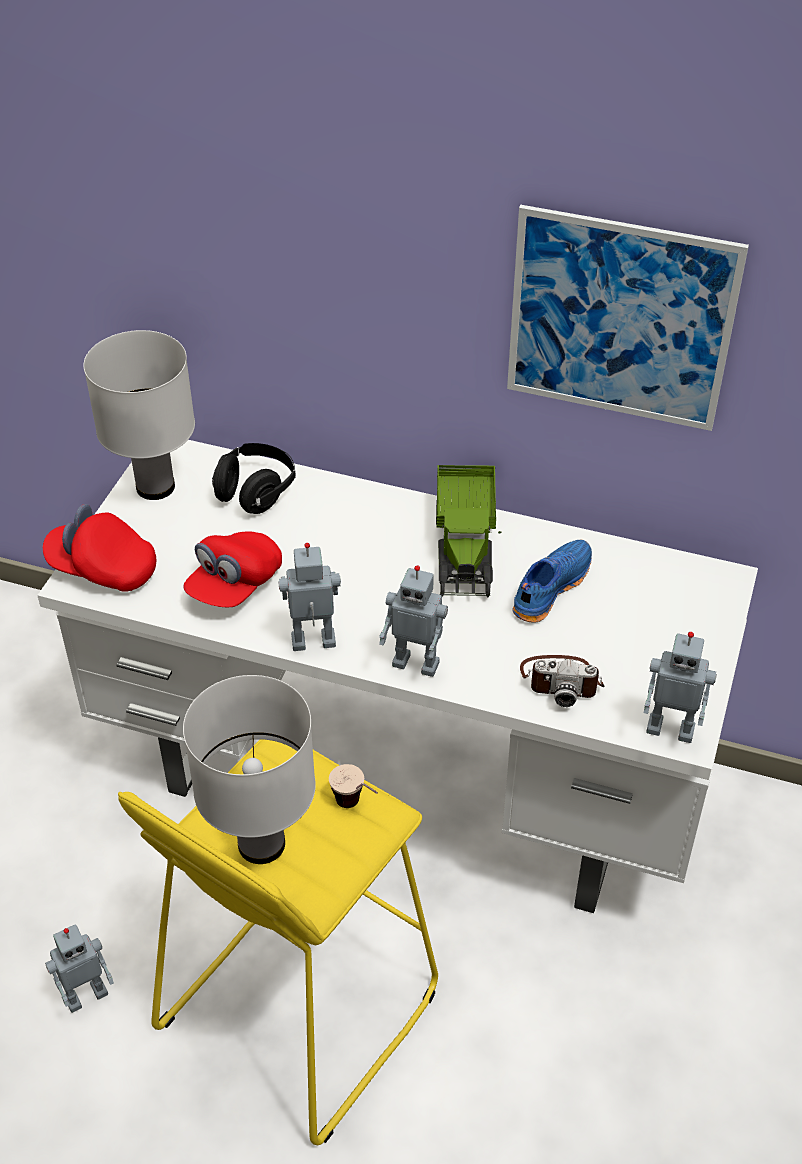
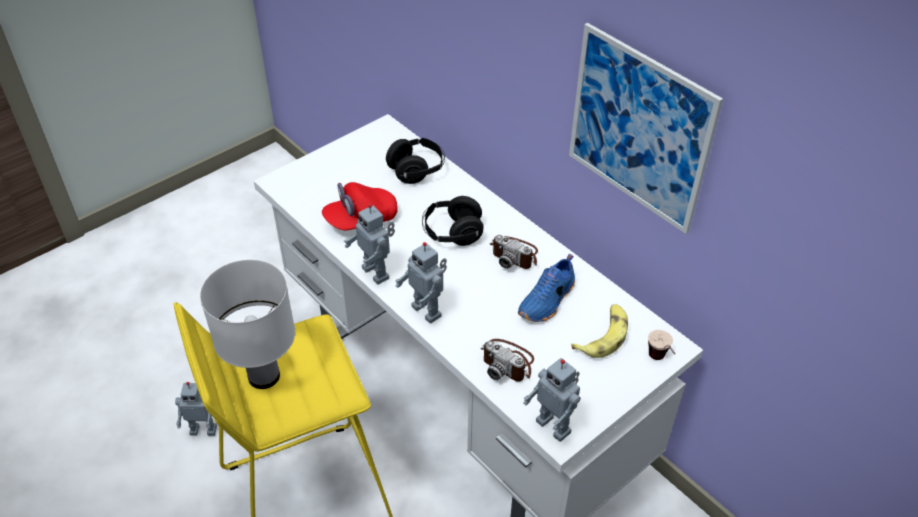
camera: 30 degrees right, 0 degrees up
red cap [43,504,156,592] -> none
white table lamp [83,330,195,500] -> none
toy robot [278,543,341,651] -> toy robot turned 150 degrees counterclockwise [344,204,395,285]
cup [329,764,378,808] -> cup moved to [648,330,675,360]
toy truck [436,465,502,597] -> camera [490,235,538,269]
blue shoe [513,540,592,623] -> blue shoe turned 150 degrees clockwise [518,254,575,322]
none -> black headphones [422,196,484,246]
none -> banana [571,304,628,358]

